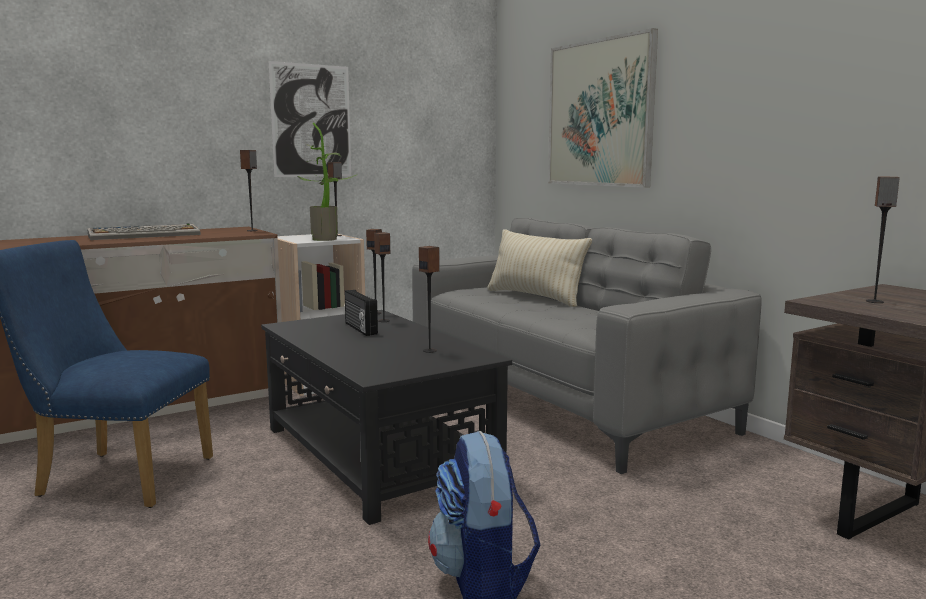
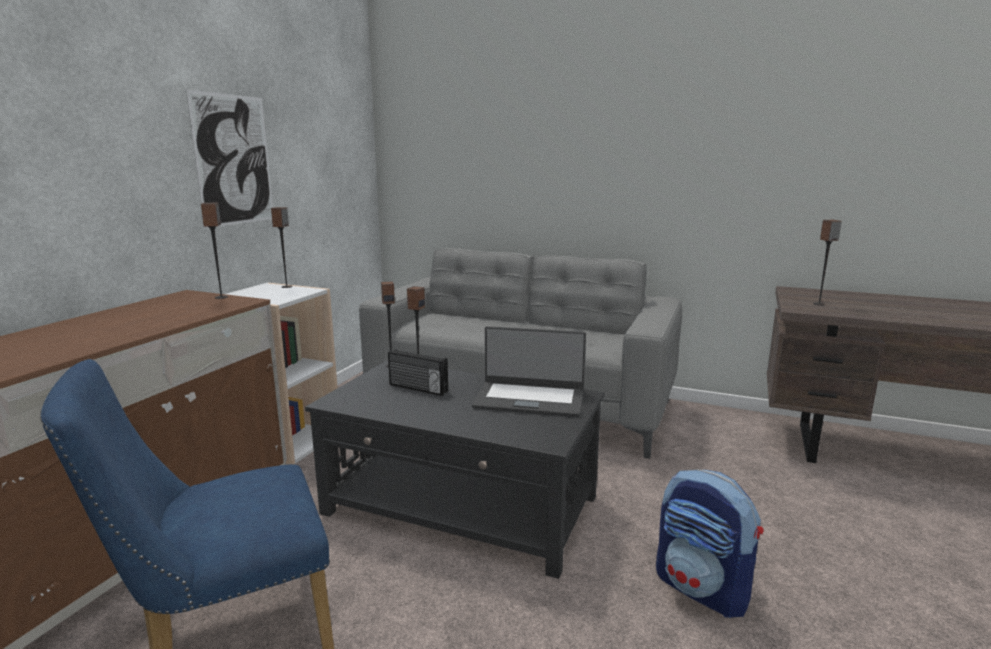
camera: 35 degrees left, 5 degrees up
keyboard [87,223,201,240] -> none
potted plant [297,123,358,241] -> none
speaker [419,246,440,353] -> laptop [472,326,586,417]
beige pillow [487,229,592,307] -> none
picture [548,28,658,188] -> none

